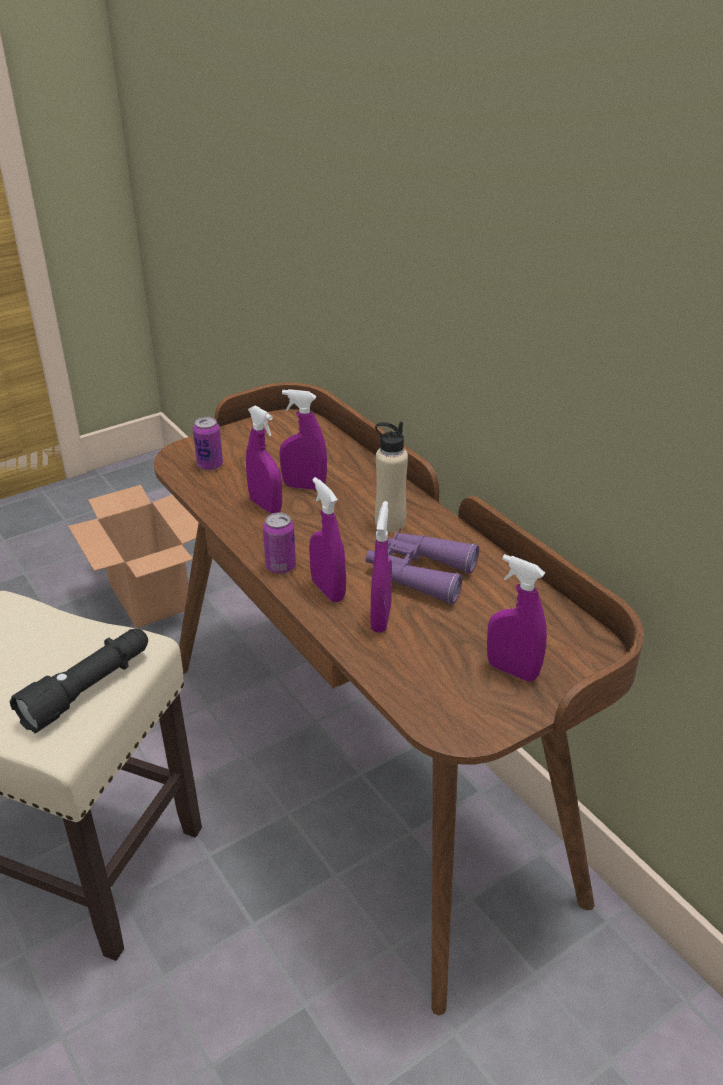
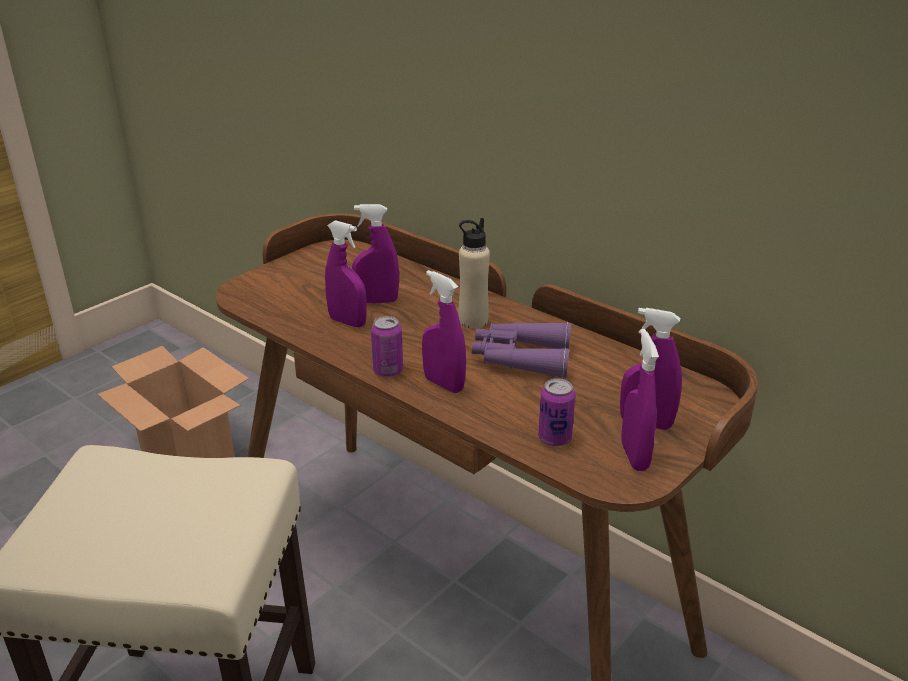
camera: 15 degrees left, 5 degrees down
black flashlight [10,629,148,733] -> none
can [193,417,223,471] -> can moved to [538,378,576,446]
purple spray bottle [370,501,392,633] -> purple spray bottle moved to [621,329,659,471]

